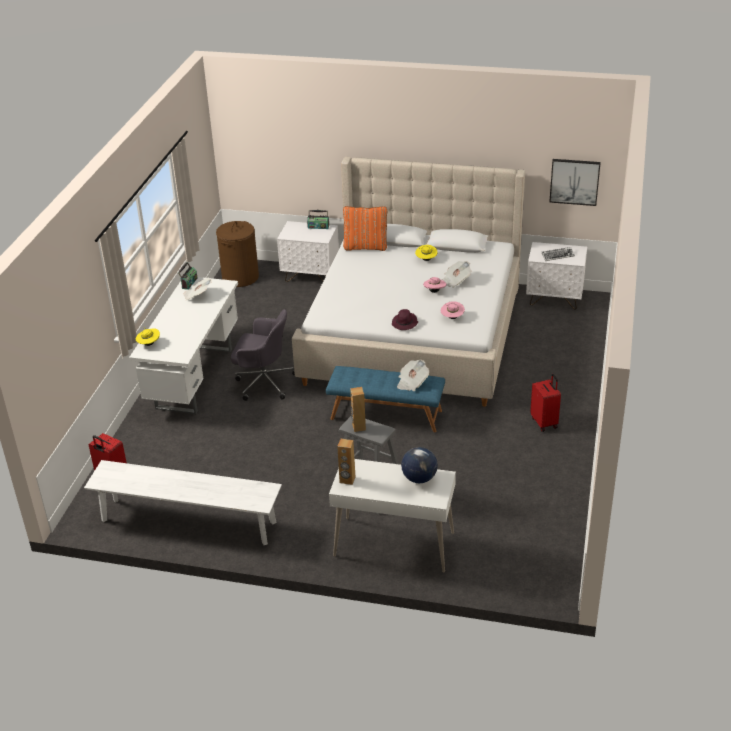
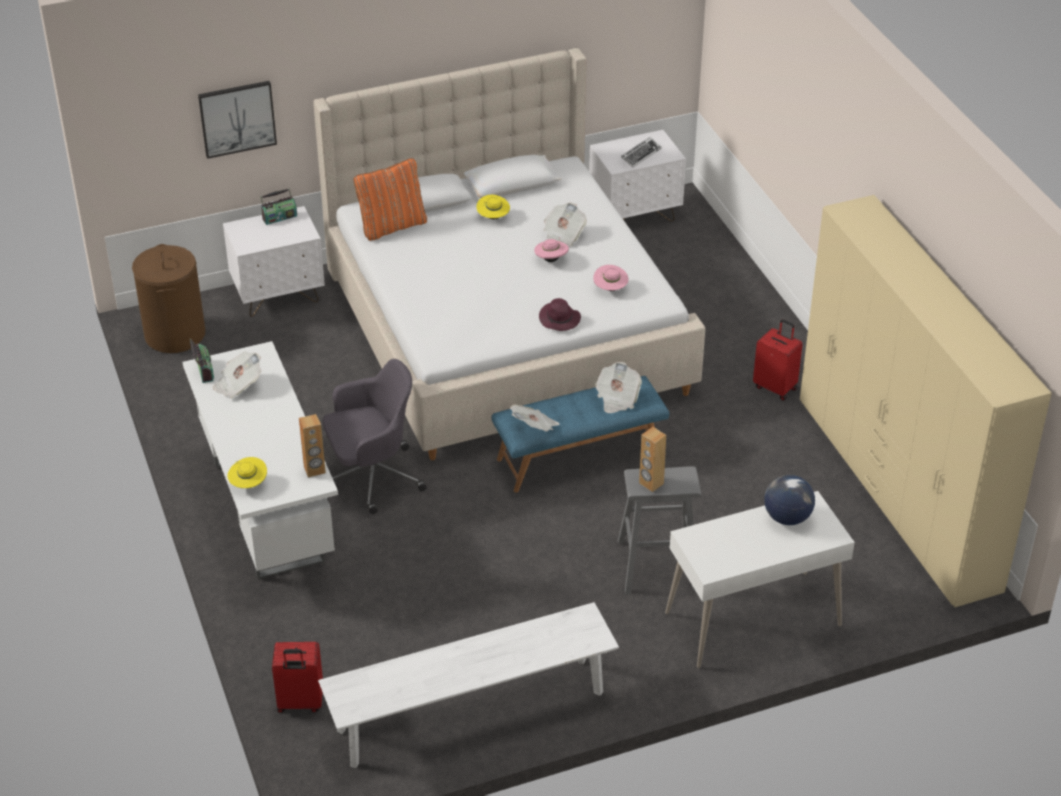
camera: 35 degrees left, 5 degrees up
brown speaker [337,439,356,485] -> brown speaker moved to [299,414,326,477]
picture [549,159,601,206] -> picture moved to [198,81,277,159]
none -> newspaper [510,404,560,432]
none -> beige wardrobe [800,195,1052,607]

